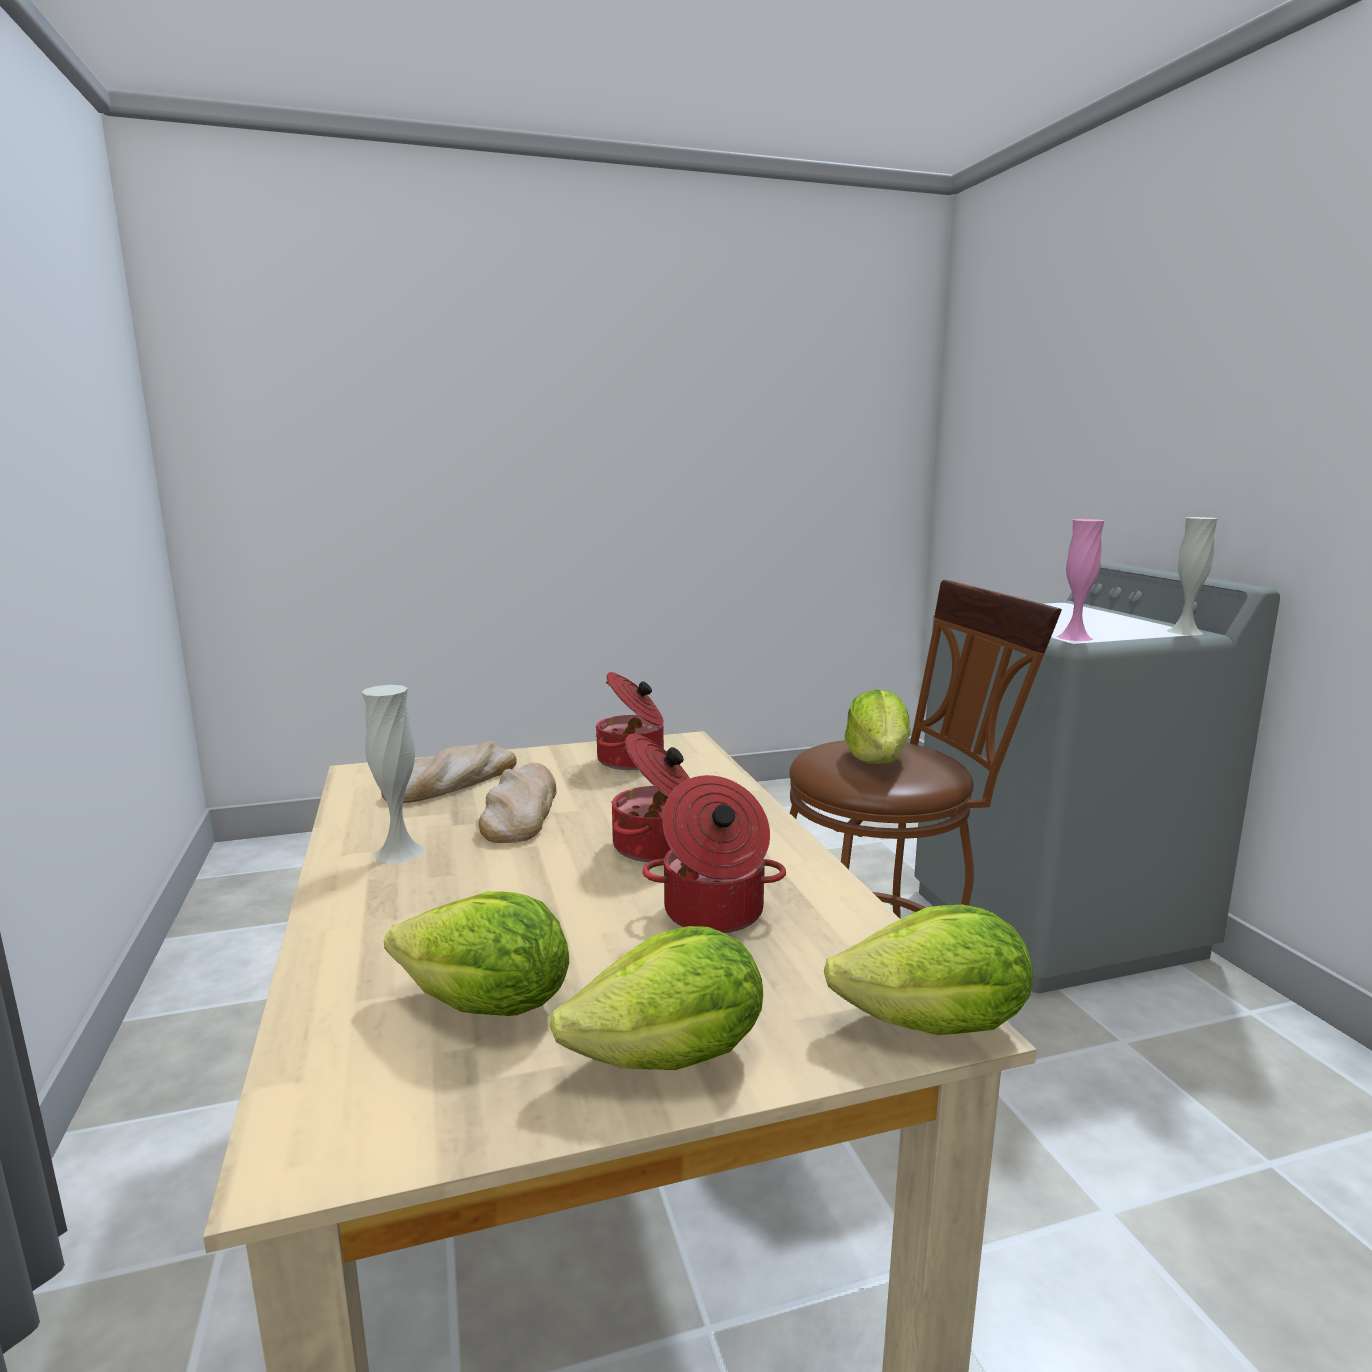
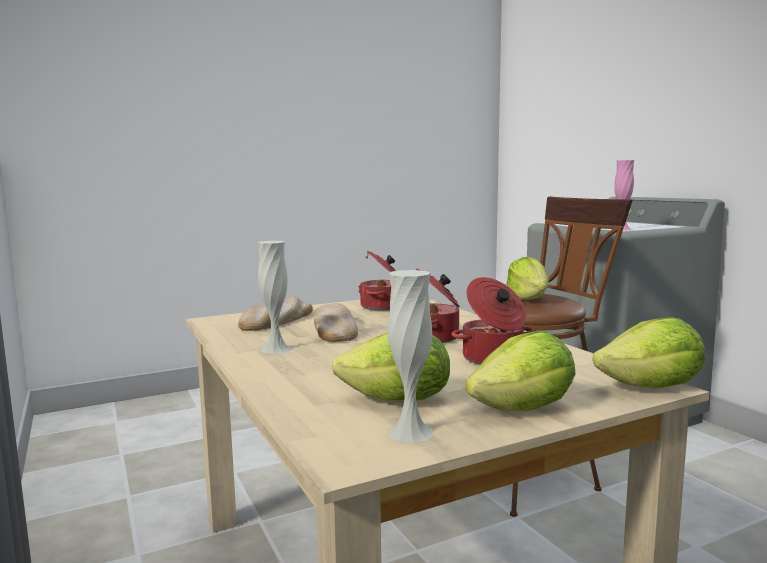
camera: 10 degrees left, 5 degrees down
white vase [1167,517,1218,635] -> white vase moved to [387,270,434,443]

